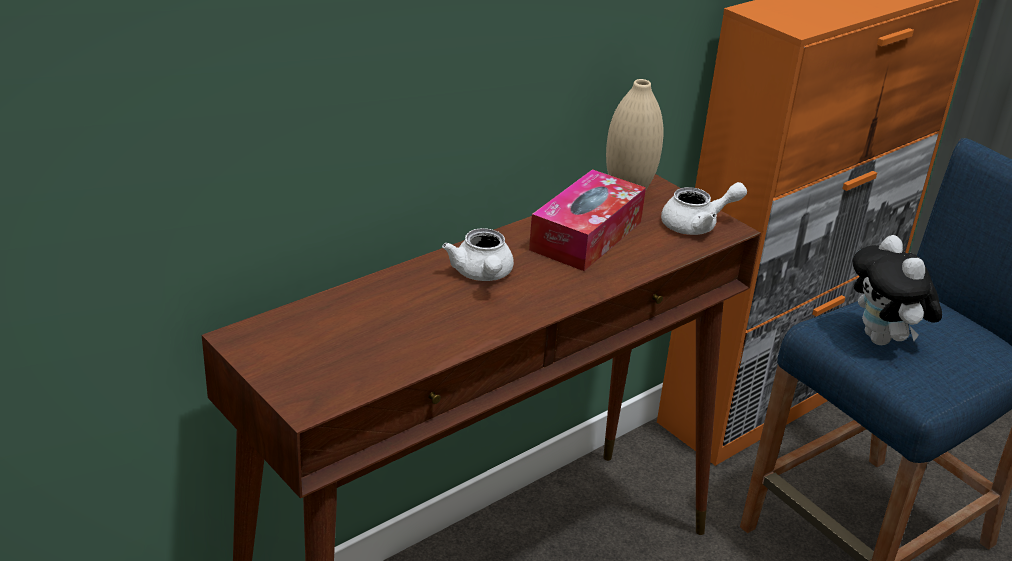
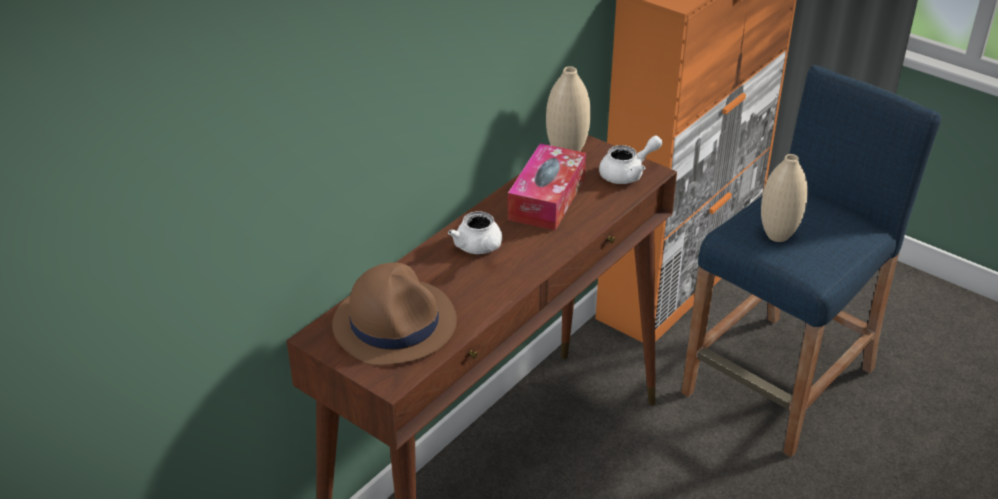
camera: 10 degrees left, 5 degrees up
plush toy [853,235,942,345] -> beige vase [761,154,808,242]
none -> brown hat [332,263,457,365]

